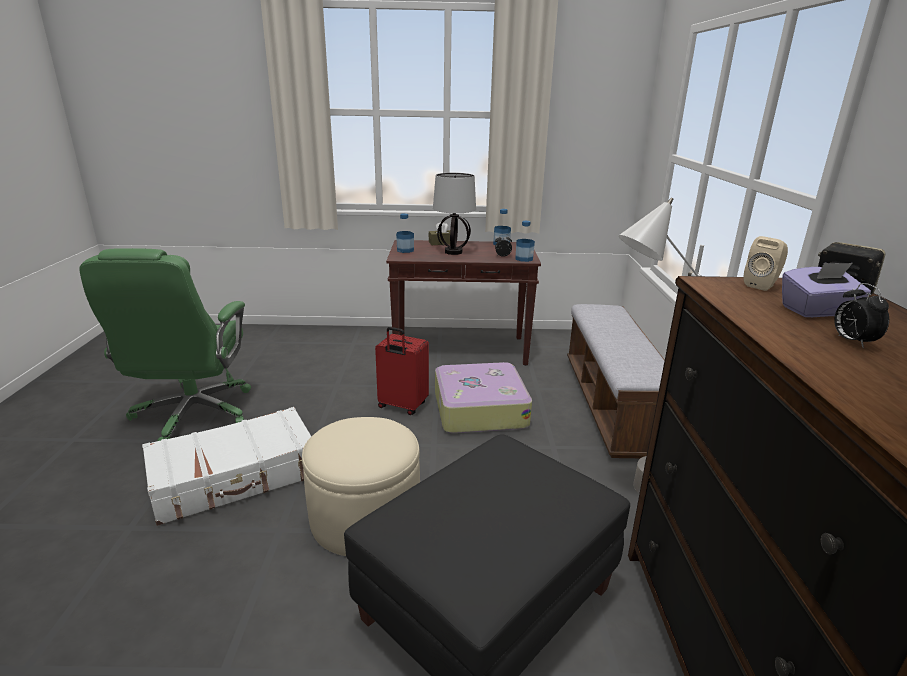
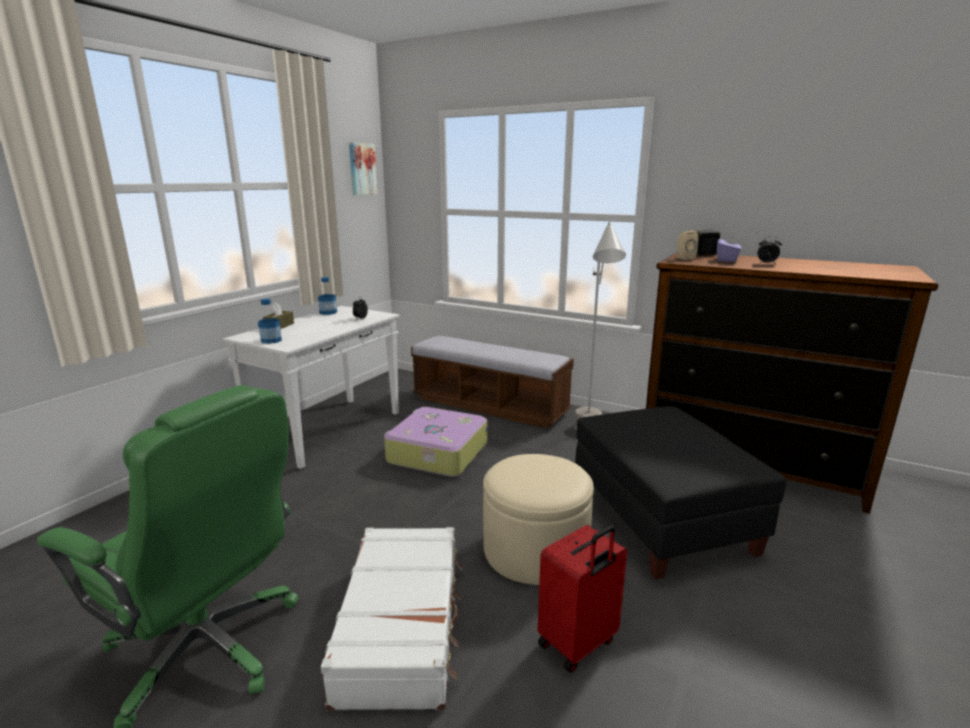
camera: 60 degrees left, 5 degrees down
red suitcase [375,327,429,415] -> red suitcase moved to [538,525,627,673]
brown console table [386,240,541,366] -> white console table [223,306,400,469]
table lamp [433,173,476,255] -> none
bottle [515,221,535,262] -> none
none -> picture [349,142,378,195]

